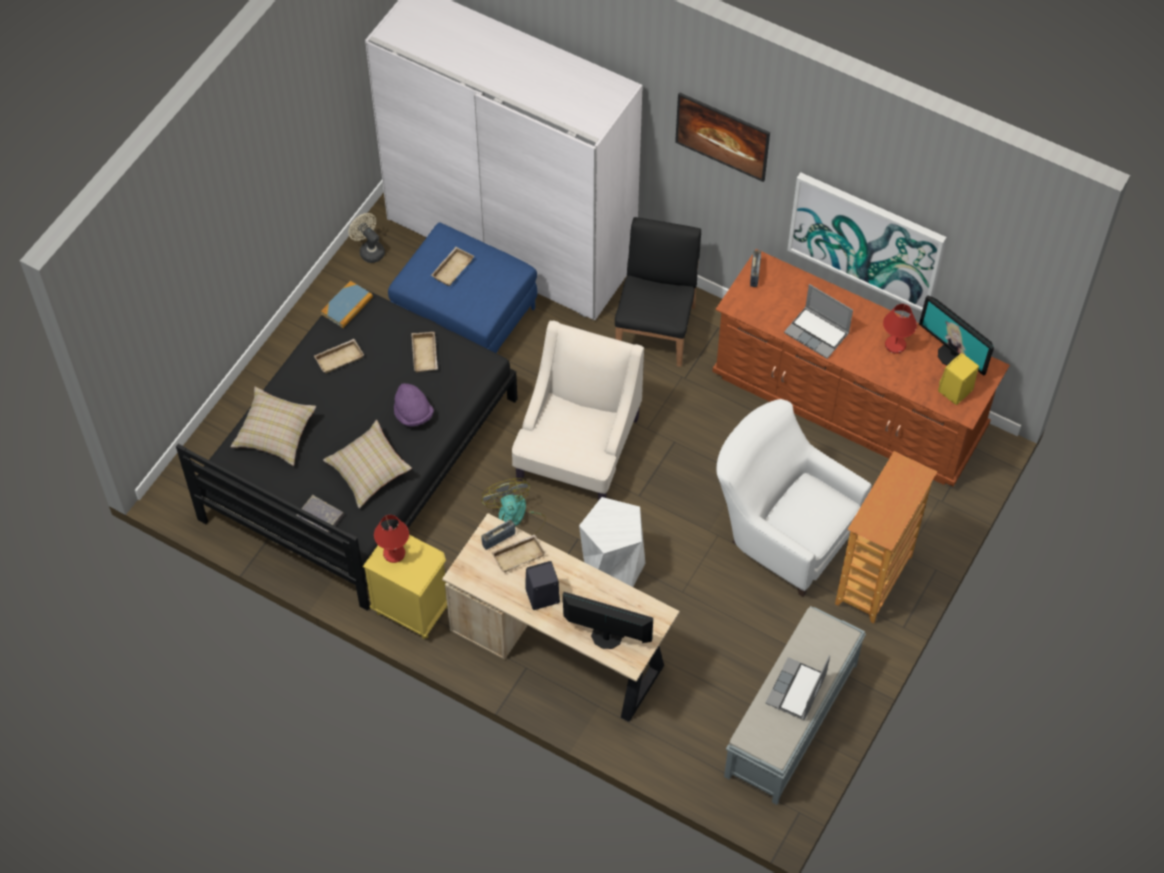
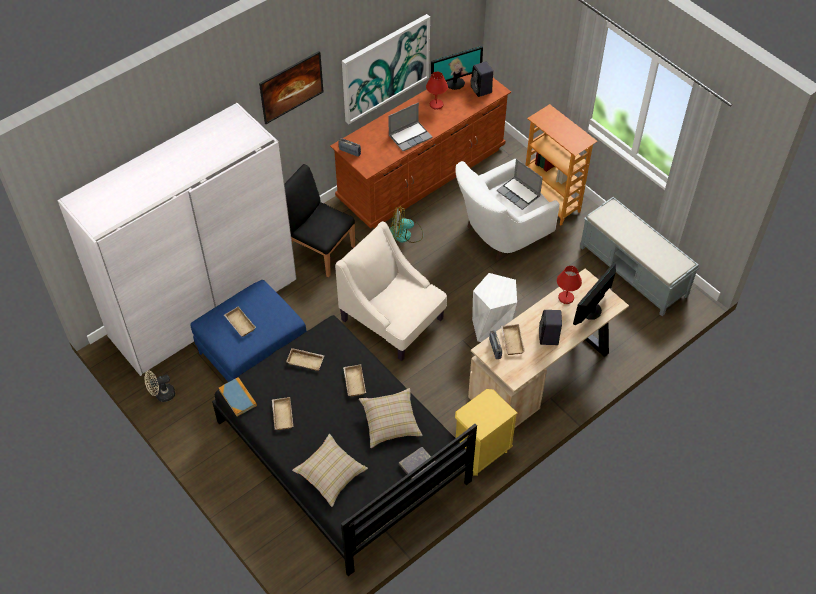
camera: 70 degrees left, 5 degrees down
red table lamp [374,515,409,563] -> red table lamp moved to [557,266,582,304]
purple hat [394,383,434,427] -> beige tray [343,364,366,396]
fan [482,478,546,535] -> fan moved to [390,206,423,243]
laptop [765,655,830,721] -> laptop moved to [497,159,543,210]
yellow speaker [938,353,979,405] -> black speaker [471,61,493,97]

